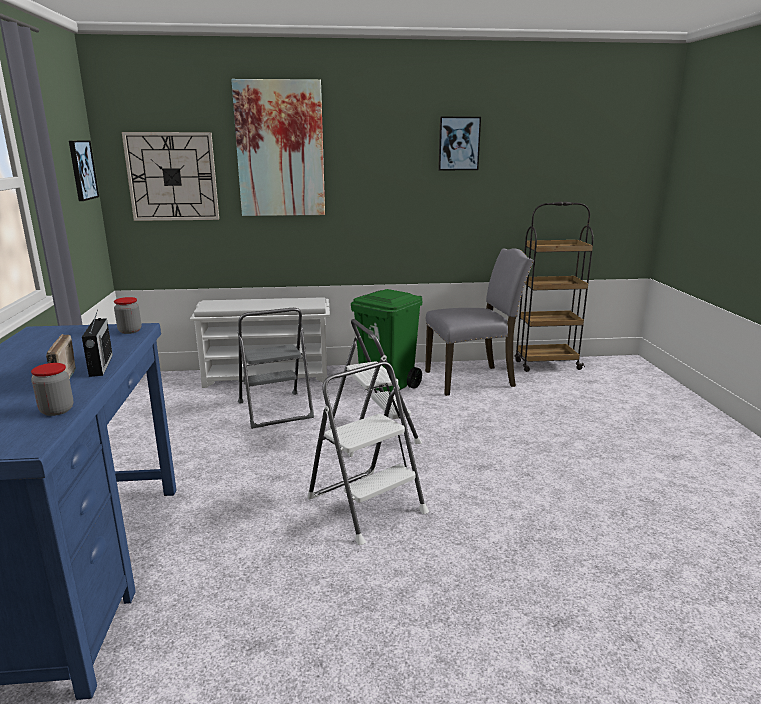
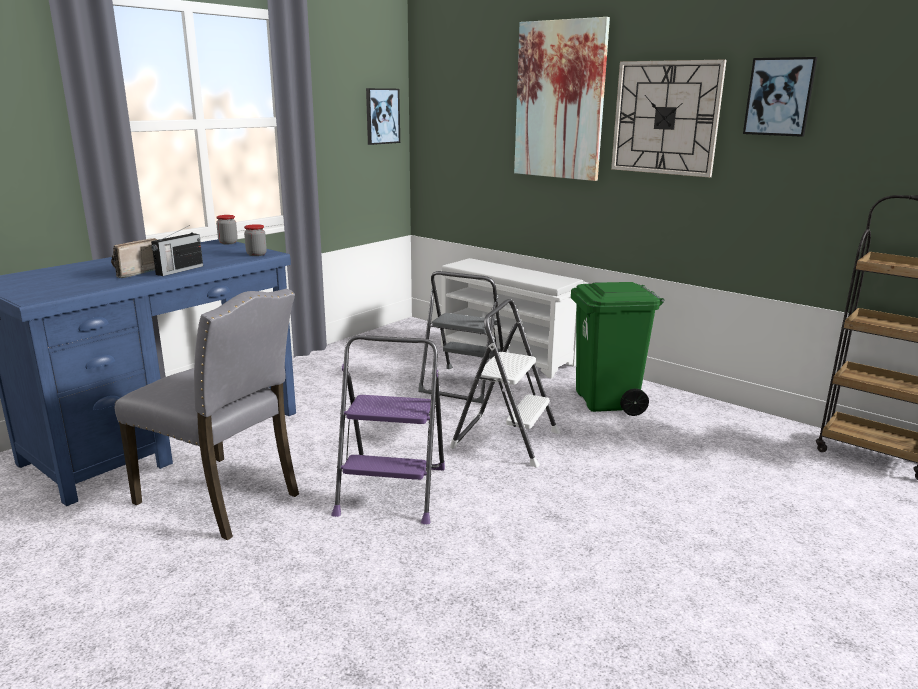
camera: 45 degrees right, 0 degrees up
jar [31,363,73,416] -> jar moved to [216,215,238,244]
wall clock [122,132,219,221] -> wall clock moved to [611,60,727,177]
white step ladder [308,362,429,545] -> purple step ladder [331,335,445,525]
grey chair [425,248,534,396] -> grey chair moved to [115,289,299,540]

